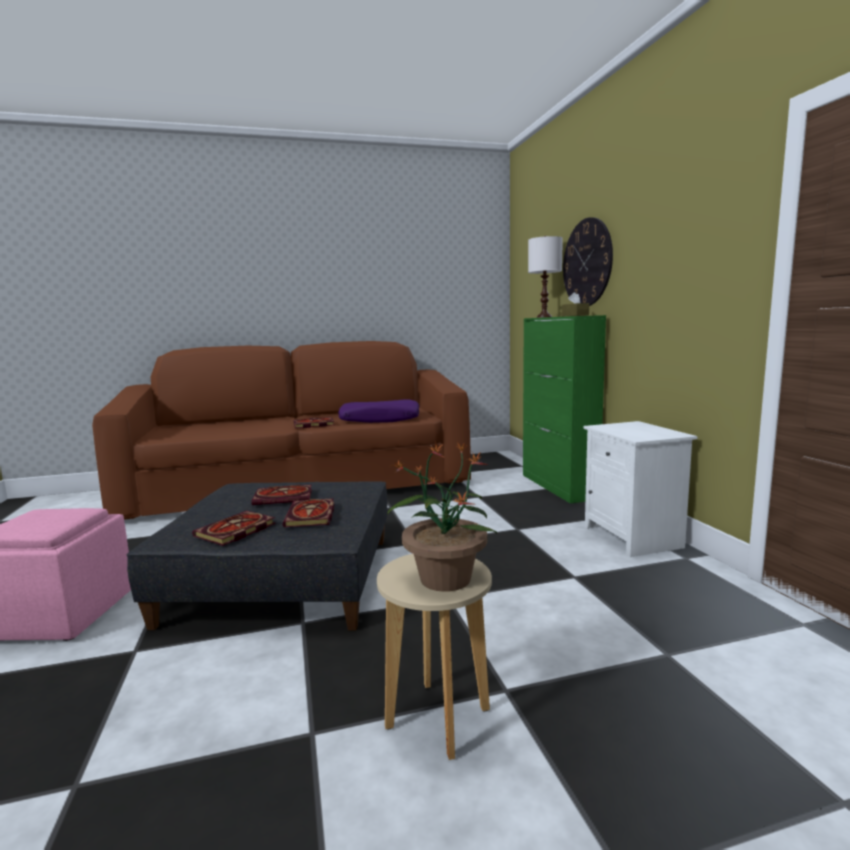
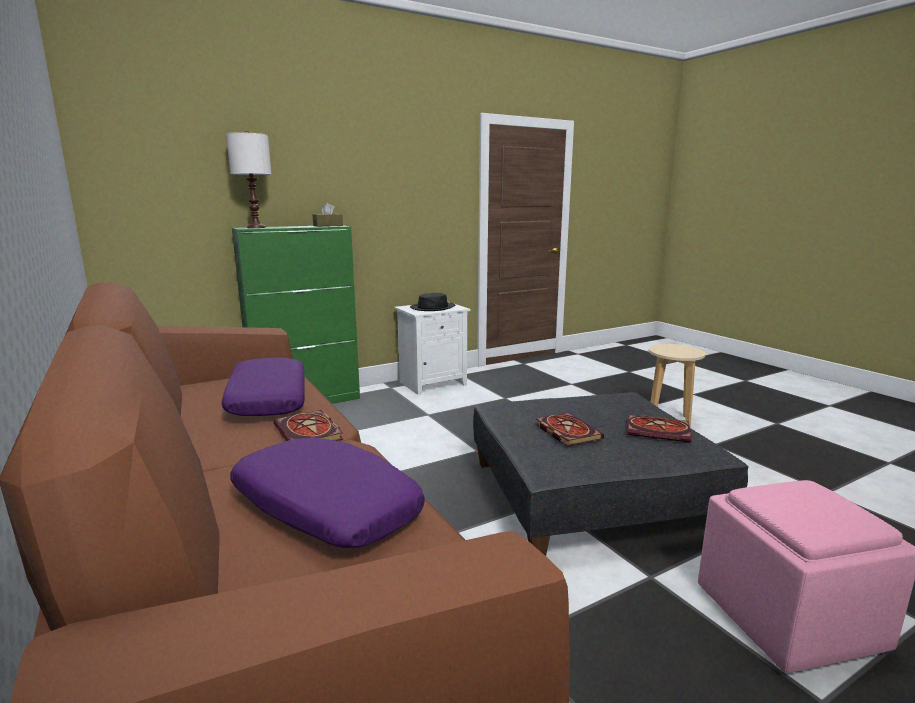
camera: 105 degrees left, 5 degrees up
book [282,498,335,527] -> none
potted plant [387,443,497,592] -> none
wall clock [563,217,613,306] -> none
none -> purple pillow [230,438,425,548]
none -> black hat [410,293,455,311]

